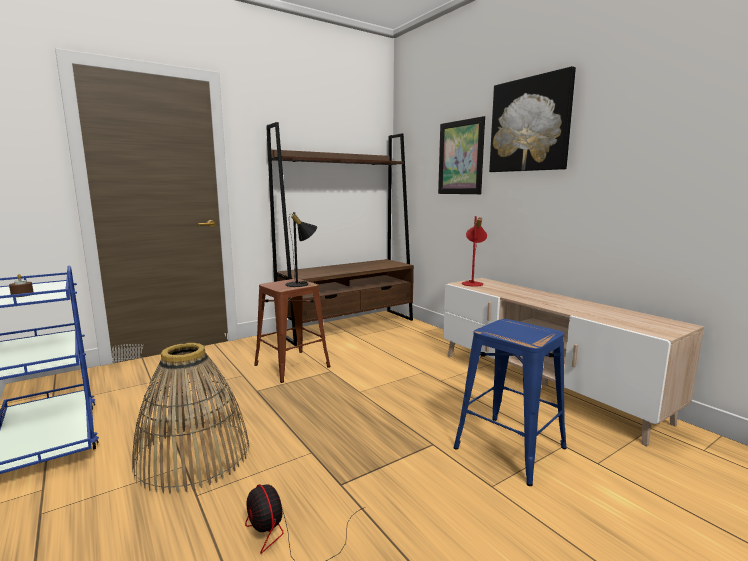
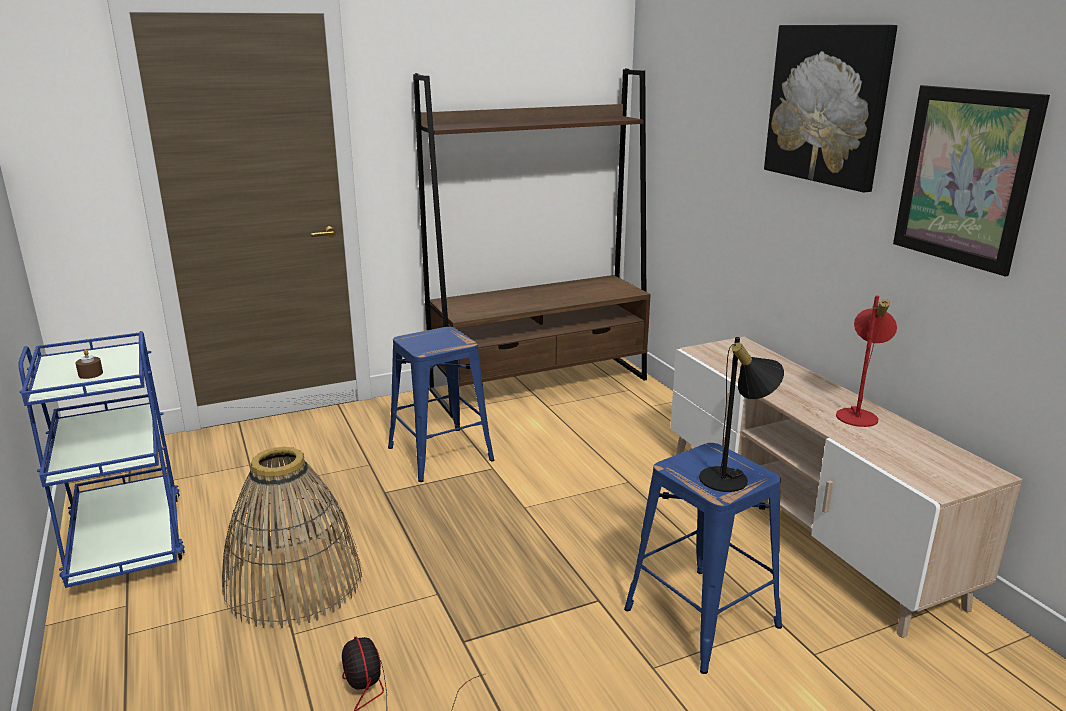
camera: 10 degrees right, 10 degrees up
brown stool [254,279,330,383] -> blue stool [388,327,494,482]
black table lamp [286,212,317,287] -> black table lamp moved to [699,337,784,492]
picture [438,116,485,194] -> picture moved to [893,85,1050,277]
red table lamp [462,216,487,287] -> red table lamp moved to [836,295,897,427]

